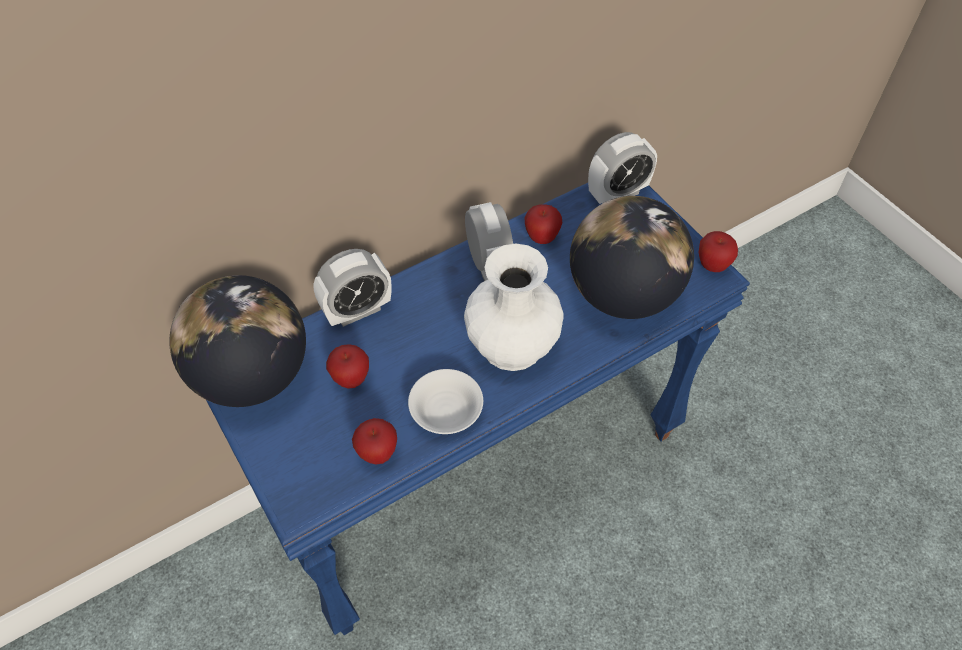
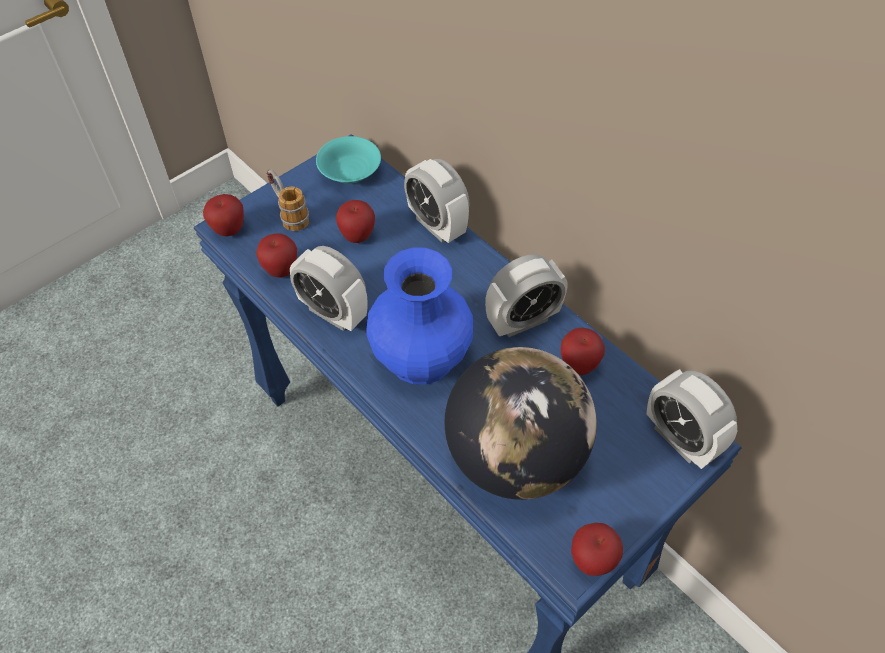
camera: 80 degrees right, 0 degrees up
globe [169,275,306,407] -> turquoise bowl [316,136,381,184]
white bowl [408,369,483,434] -> alarm clock [290,246,368,331]
white vase [464,243,564,371] -> blue vase [366,247,473,385]
none -> apple [203,194,244,236]
none -> mug [267,169,309,231]

